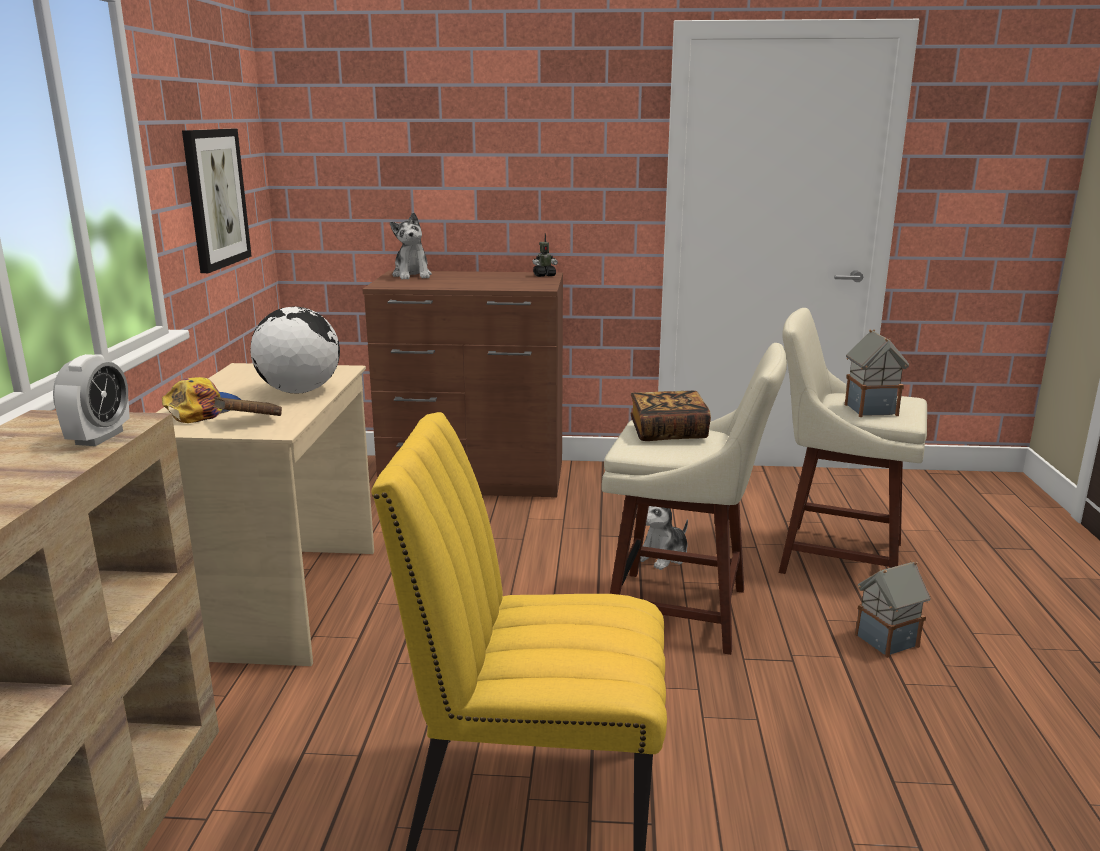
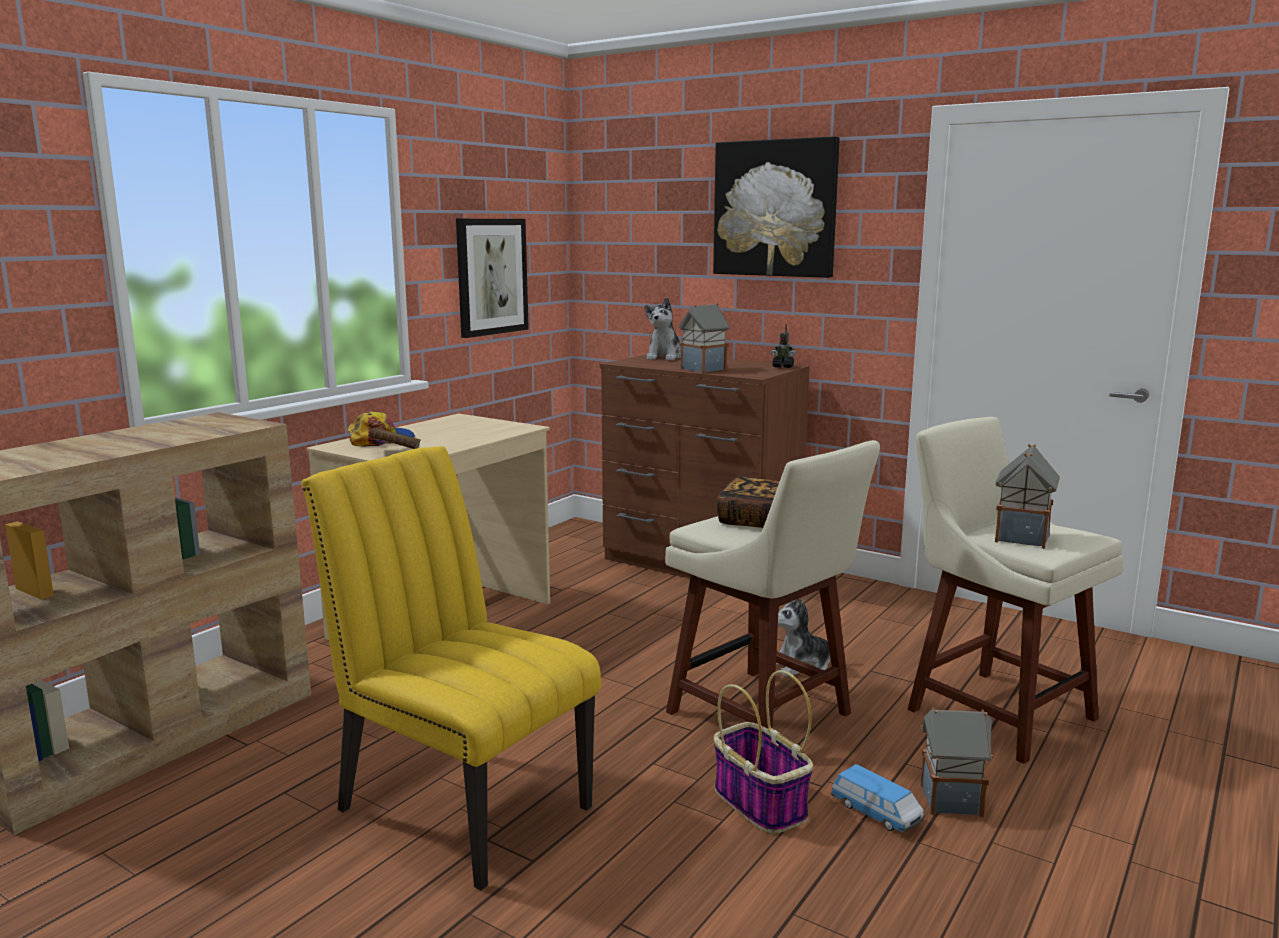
camera: 30 degrees right, 5 degrees down
alarm clock [53,354,130,446] -> none
globe [250,307,340,393] -> none
none -> toy house [678,303,730,373]
none -> picture [713,136,840,278]
none -> basket [714,670,813,834]
none -> toy car [831,764,925,832]

